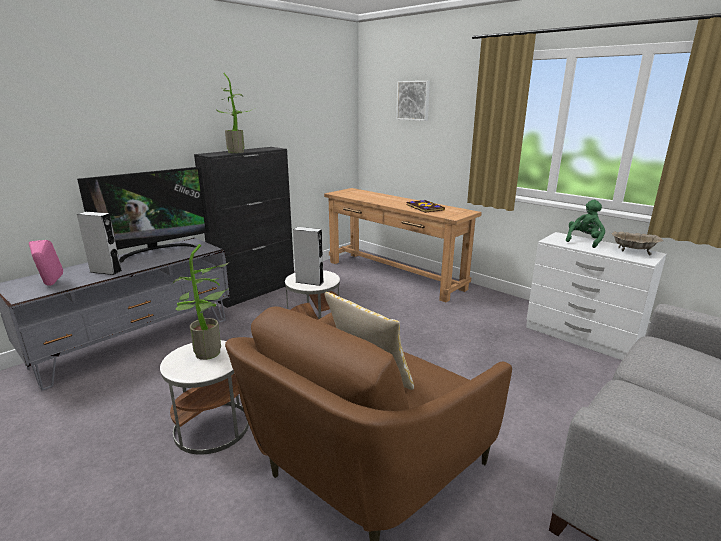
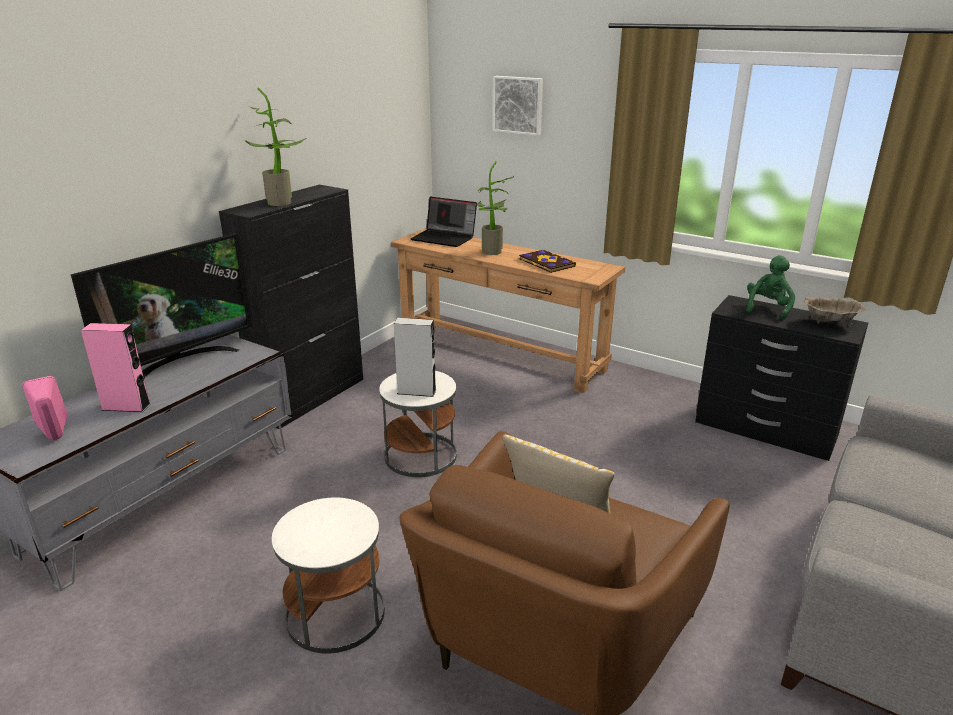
camera: 10 degrees left, 5 degrees up
grey speaker [77,212,122,275] -> pink speaker [81,323,151,412]
potted plant [172,244,230,360] -> potted plant moved to [477,161,514,255]
white dresser [526,232,666,360] -> black dresser [695,295,868,461]
none -> laptop [410,197,477,247]

